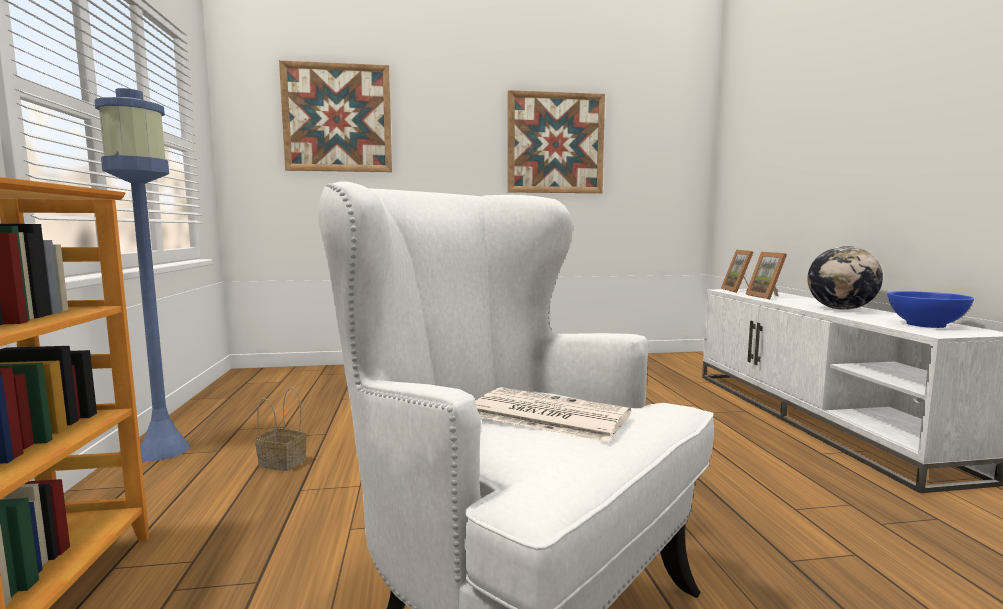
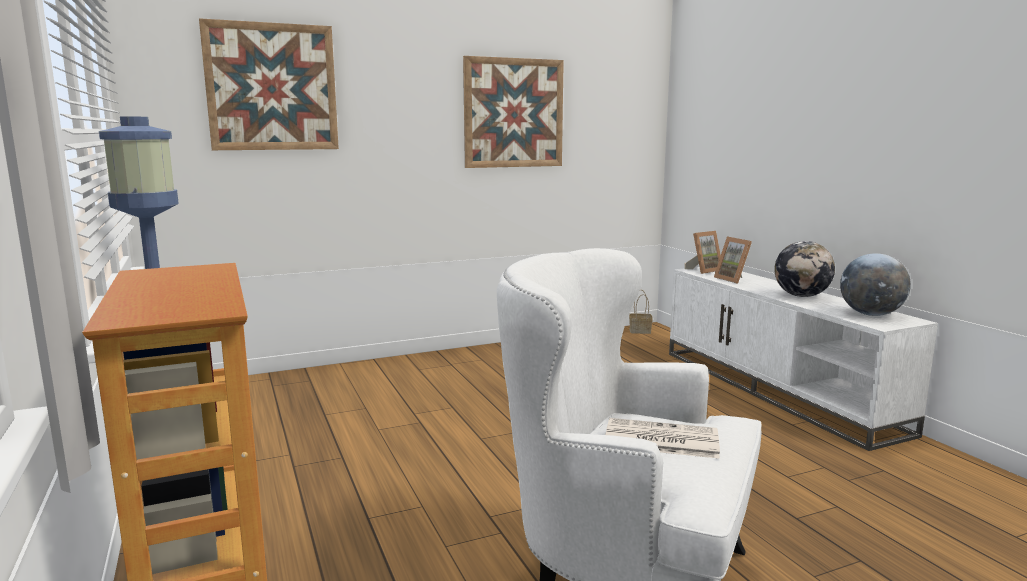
camera: 15 degrees left, 5 degrees up
basket [255,388,306,471] -> basket moved to [629,290,653,334]
picture frame [721,250,753,293] -> picture frame turned 105 degrees counterclockwise [685,231,721,274]
blue bowl [888,291,974,328] -> globe [840,253,911,316]

